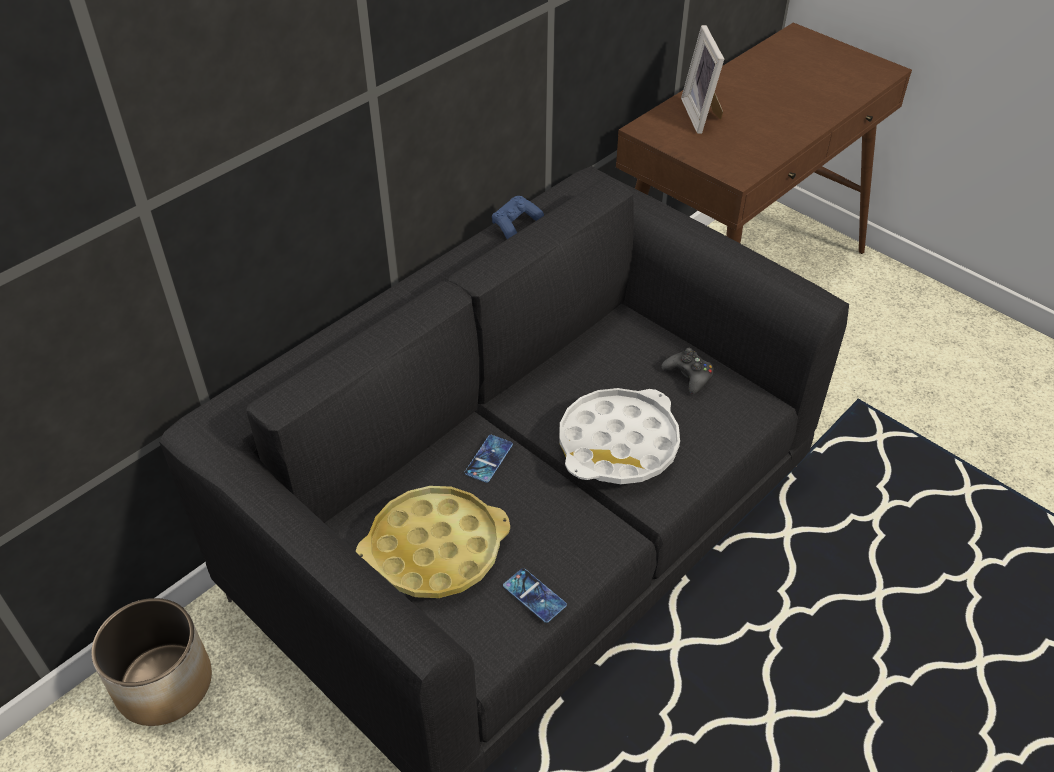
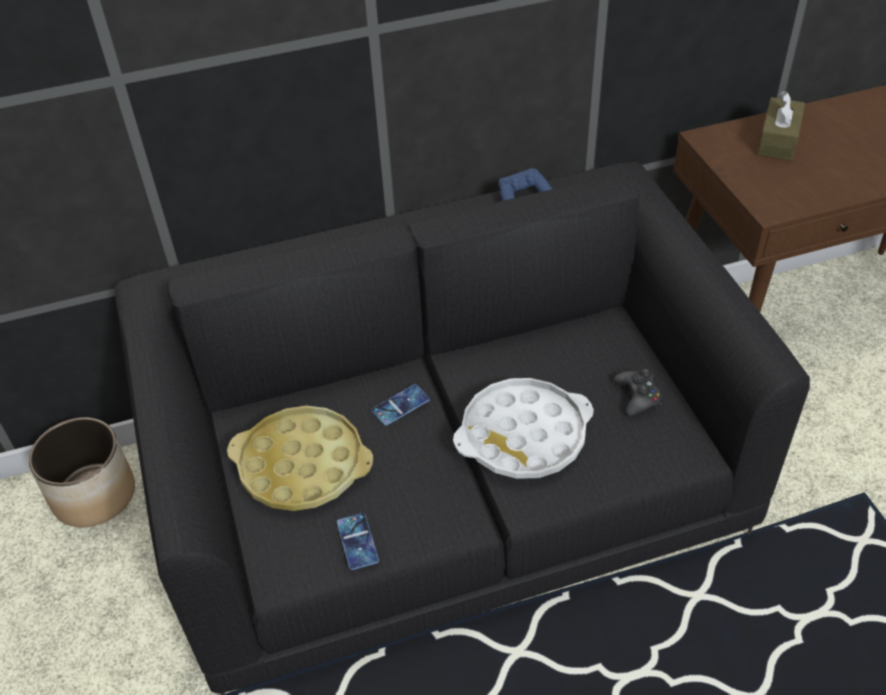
camera: 30 degrees right, 0 degrees up
picture frame [681,25,724,134] -> brown tissue box [757,91,805,161]

